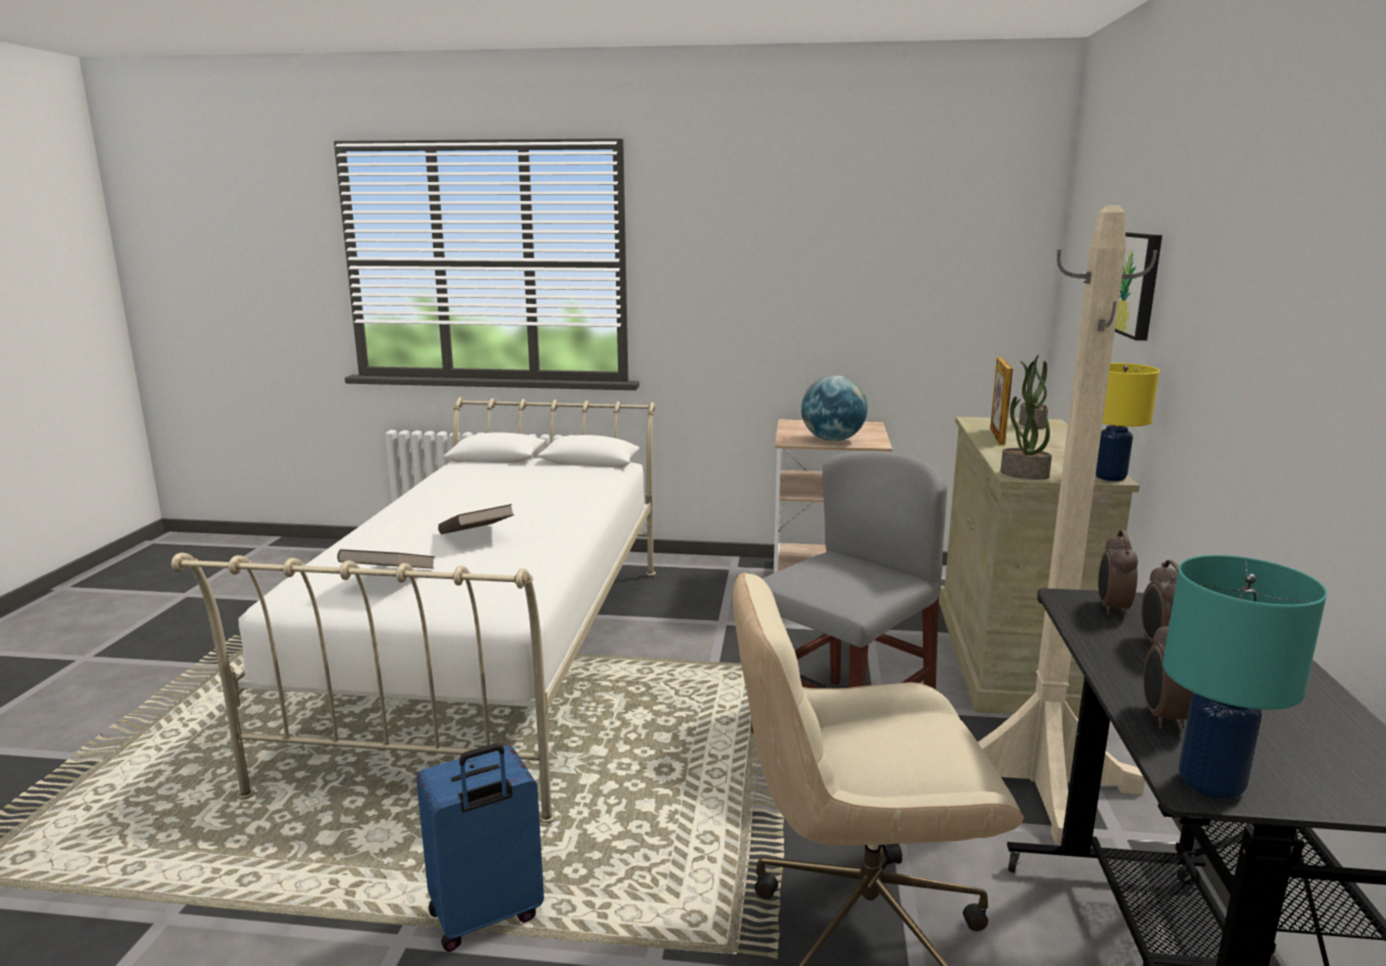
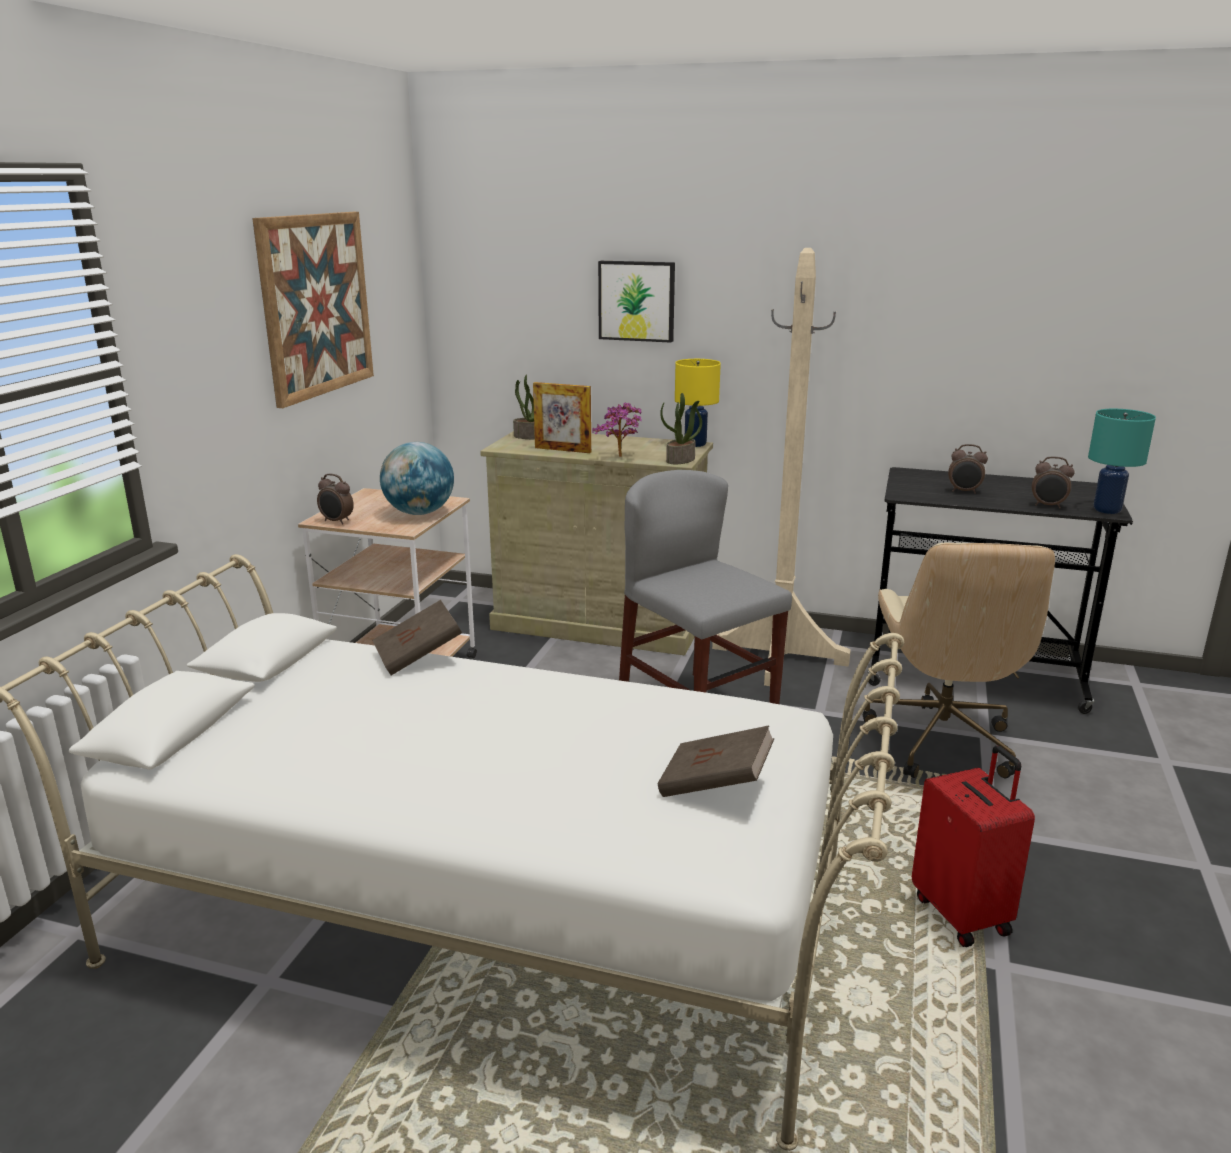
camera: 80 degrees left, 5 degrees up
blue suitcase [416,743,544,952] -> red suitcase [912,745,1035,947]
brown book [438,504,514,534] -> brown book moved to [372,600,462,675]
alarm clock [1098,530,1138,615] -> alarm clock moved to [317,474,354,524]
none -> picture [252,212,374,408]
none -> potted plant [592,403,642,457]

